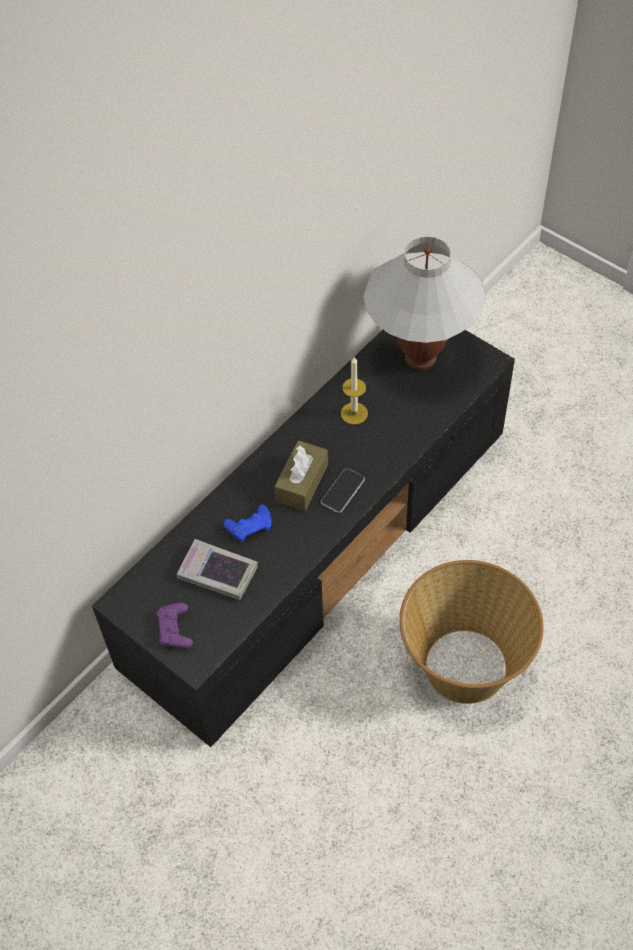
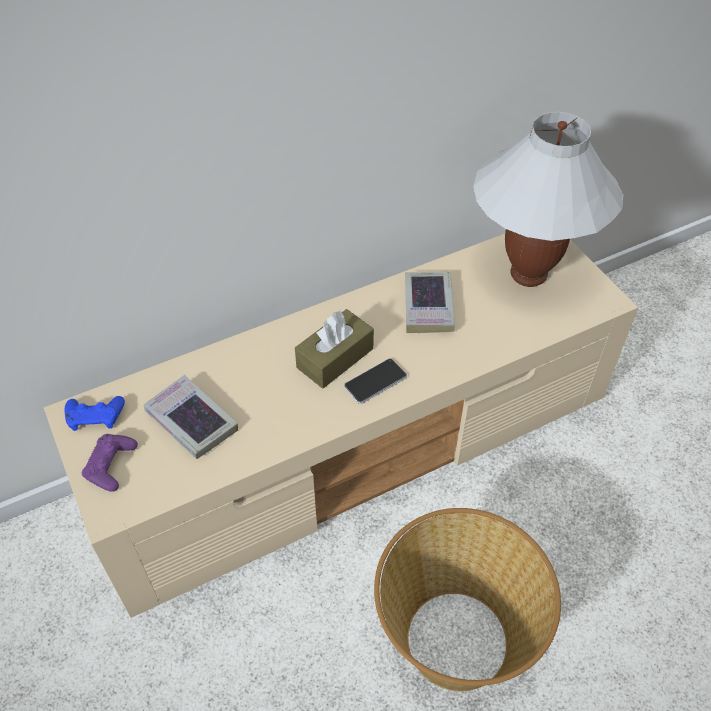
camera: 20 degrees right, 5 degrees down
black tv stand [92,330,515,747] -> beige tv stand [44,234,638,618]
blue game controller [224,504,272,542] -> blue game controller moved to [65,396,125,431]
candle [341,357,368,425] -> book [405,272,455,333]

